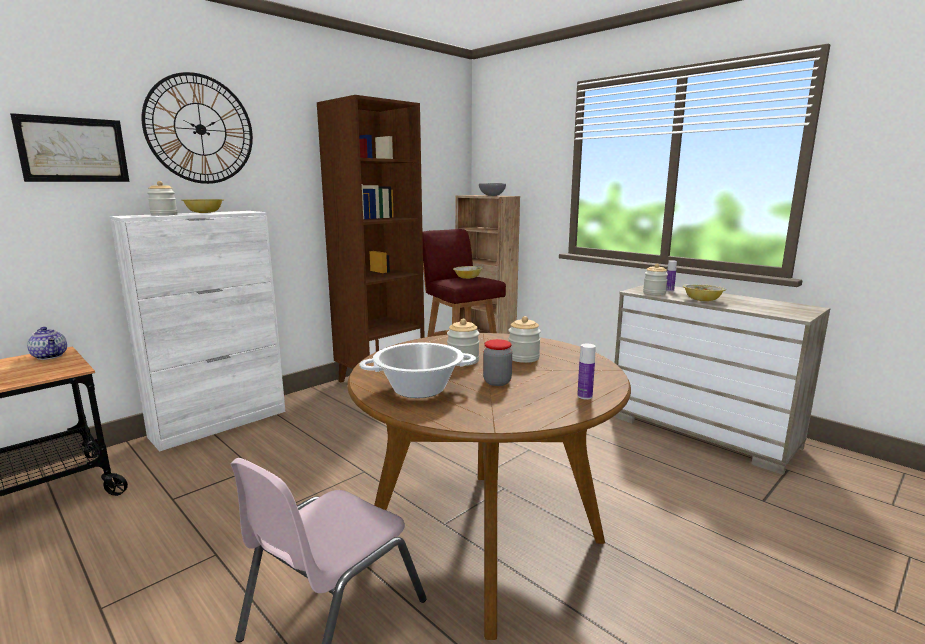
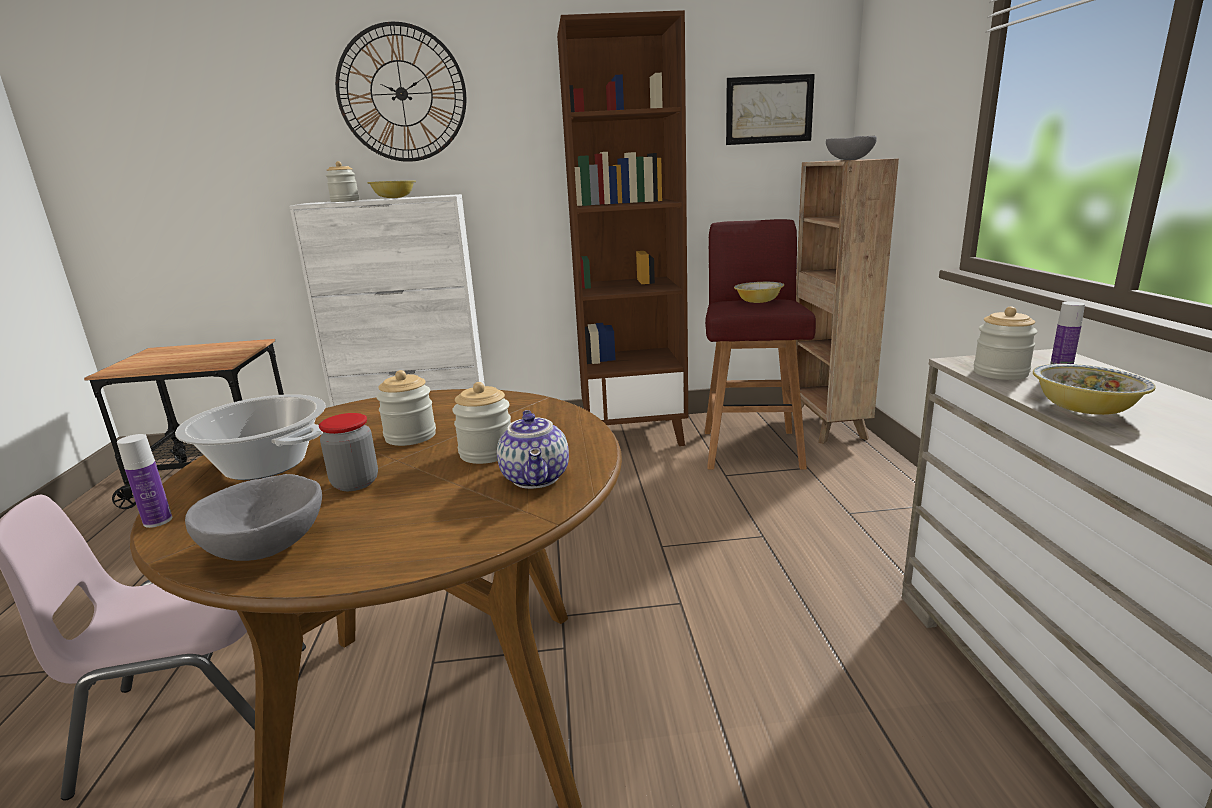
camera: 40 degrees right, 5 degrees up
picture [10,113,129,182] -> picture moved to [726,74,815,145]
teapot [27,327,67,360] -> teapot moved to [497,410,569,489]
bottle [577,344,596,400] -> bottle moved to [117,434,172,528]
none -> grey bowl [185,474,322,561]

